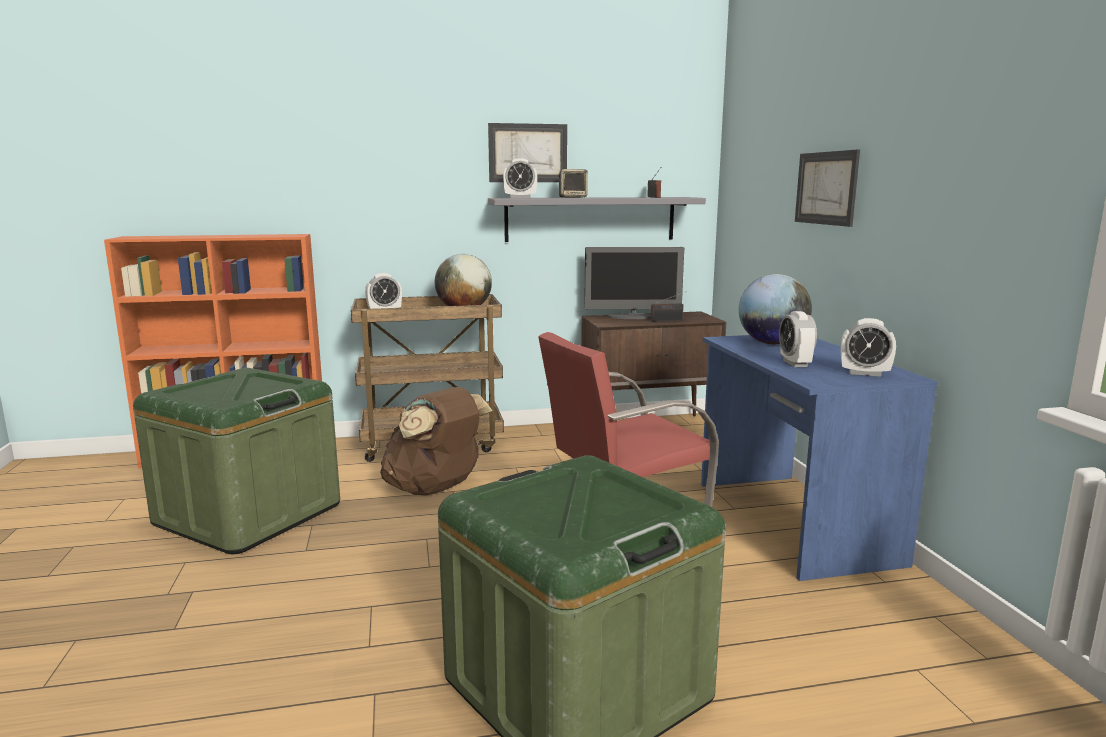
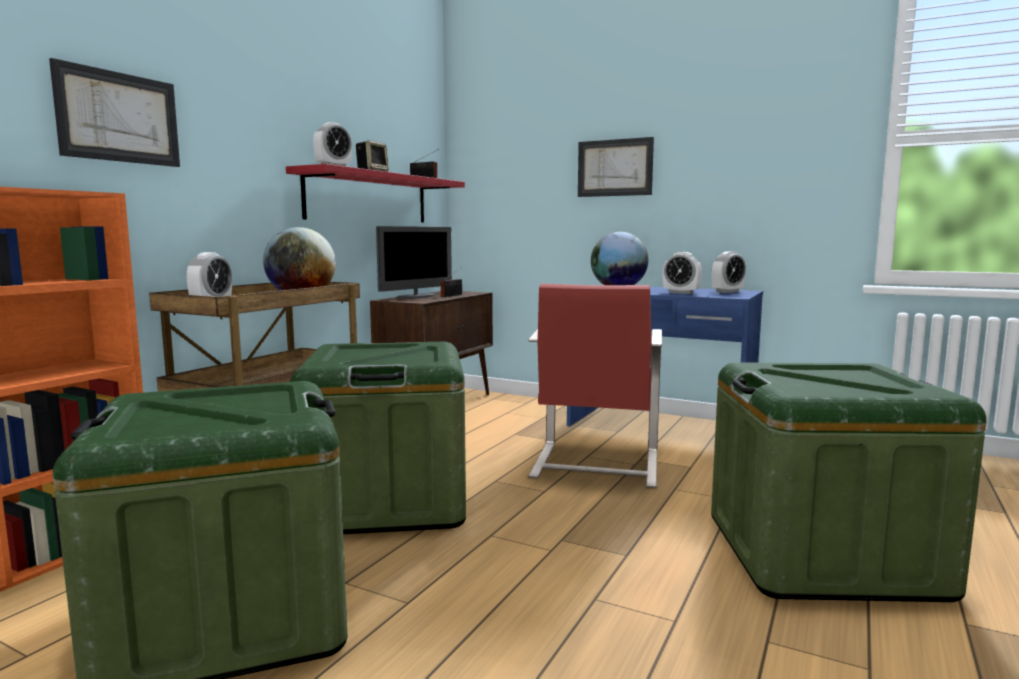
camera: 50 degrees left, 5 degrees down
brown backpack [380,387,492,495] -> green storage box [290,342,466,534]
picture [488,123,567,182] -> picture moved to [49,58,180,167]
grey shelf [488,197,706,242] -> red shelf [286,164,465,222]

